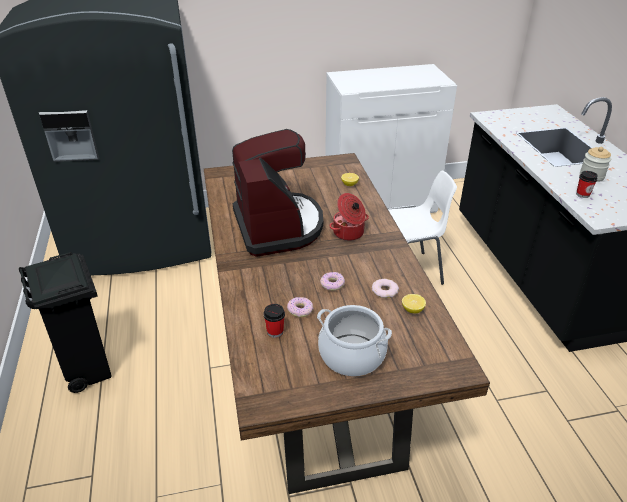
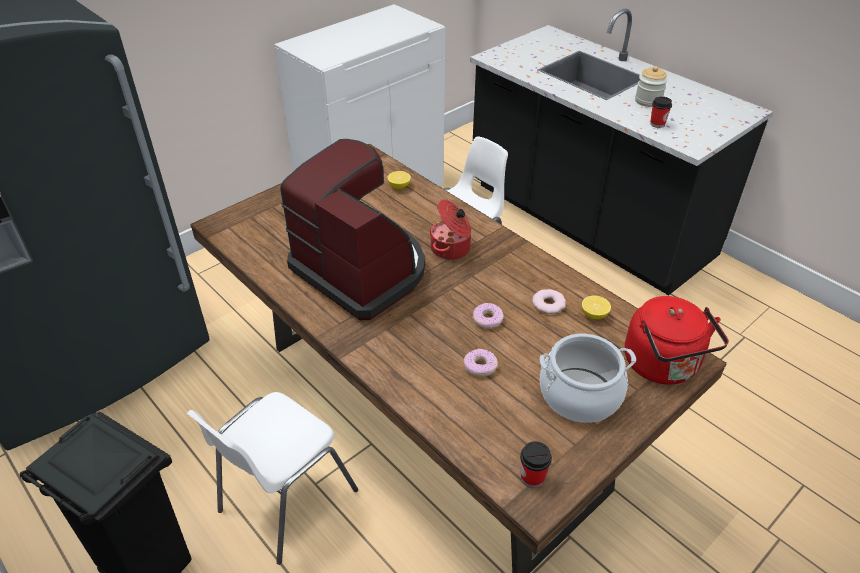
camera: 30 degrees left, 5 degrees up
cup [263,304,285,338] -> cup moved to [520,441,552,488]
none -> white chair [187,392,358,565]
none -> red kettle [625,296,729,385]

